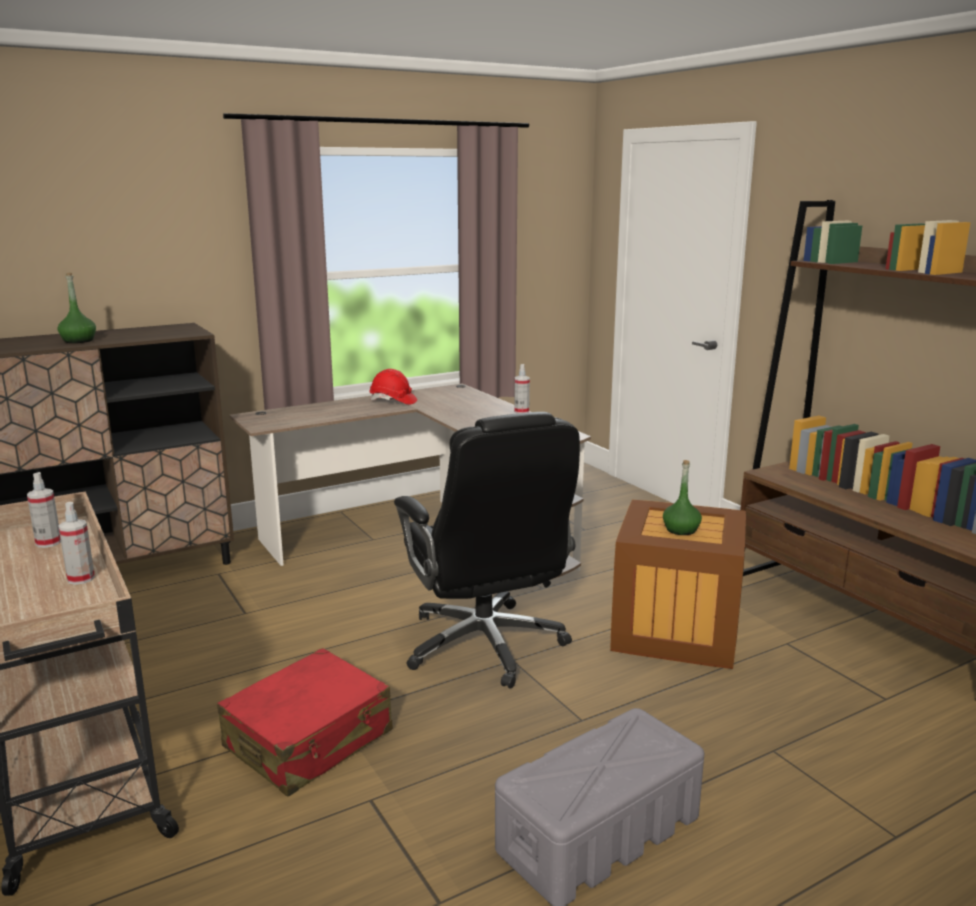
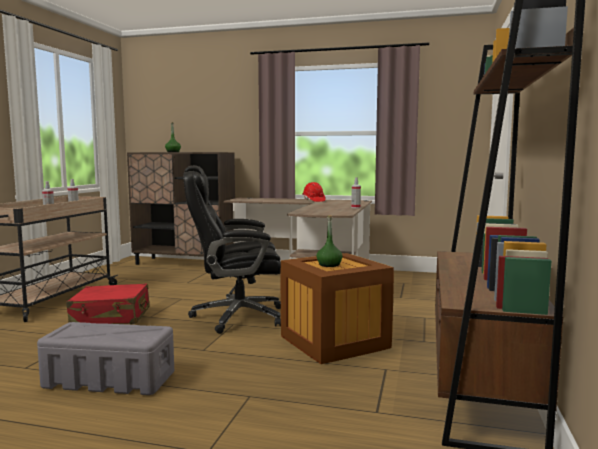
camera: 45 degrees right, 10 degrees down
black office chair [394,412,580,689] -> black office chair turned 60 degrees clockwise [183,165,281,334]

